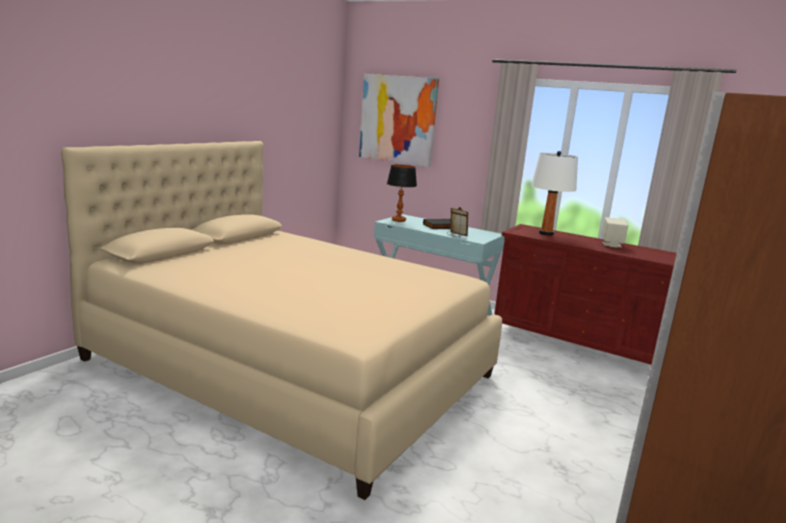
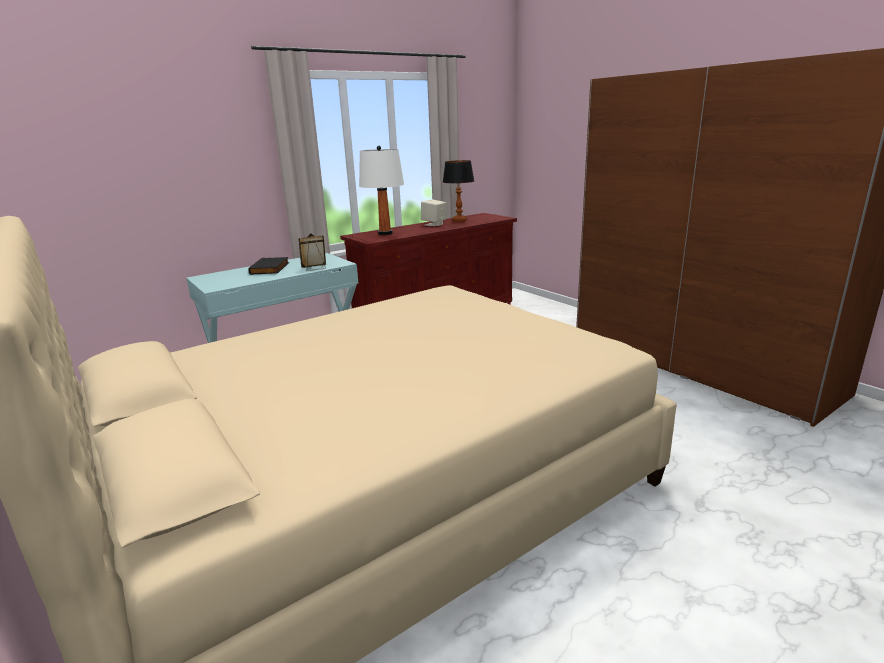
camera: 65 degrees left, 5 degrees up
picture [359,74,439,167] -> none
table lamp [387,165,417,222] -> table lamp moved to [443,160,474,222]

